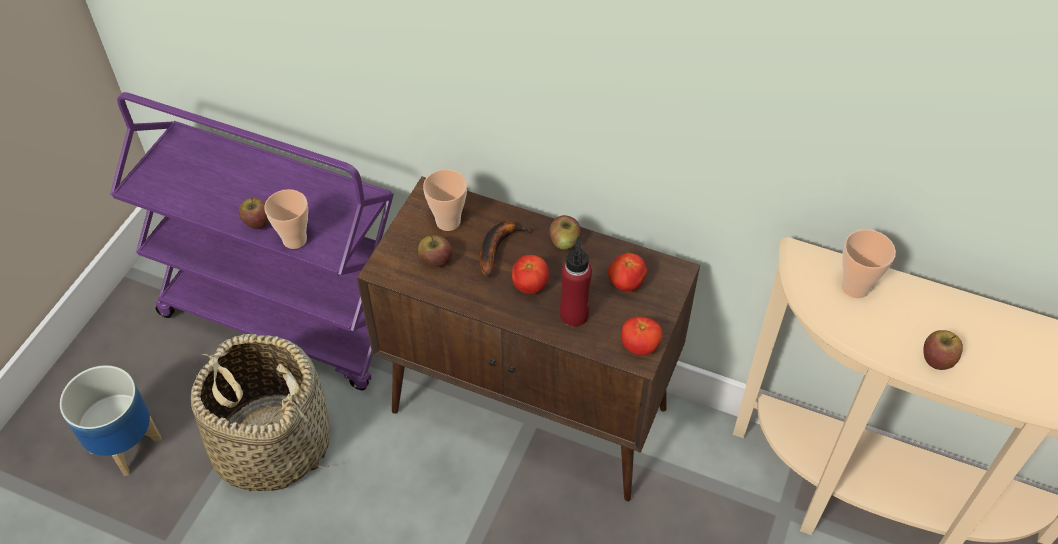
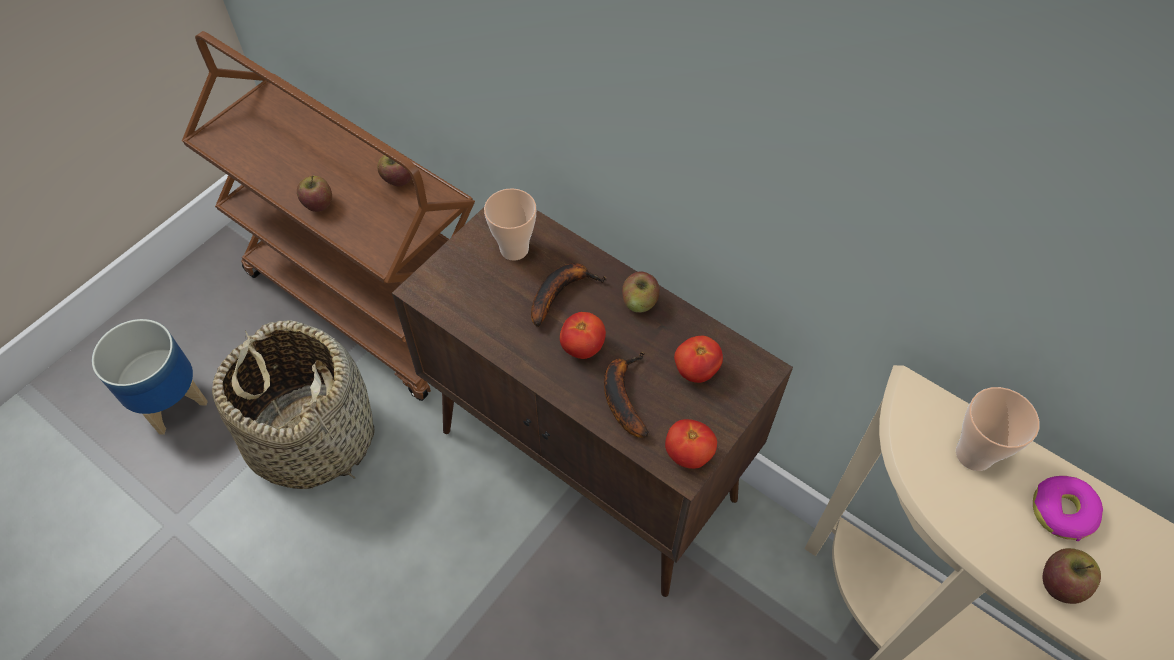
camera: 15 degrees right, 5 degrees up
purple cart [110,92,394,390] -> brown cart [182,31,475,401]
cup [264,189,308,249] -> none
apple [418,235,452,267] -> apple moved to [377,154,412,187]
red bottle [560,237,592,327] -> banana [604,352,649,438]
none -> donut [1033,476,1103,541]

